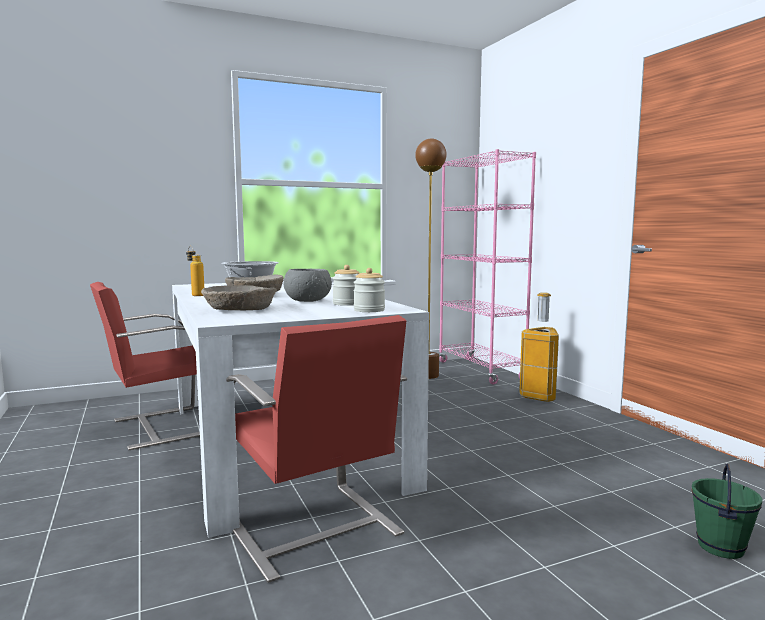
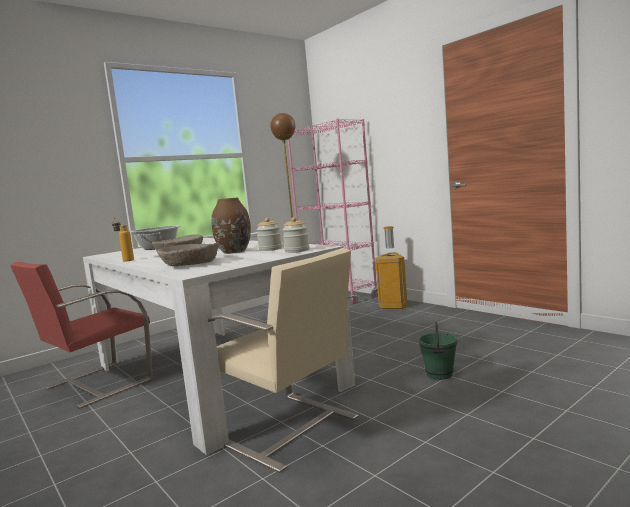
camera: 15 degrees left, 0 degrees up
red chair [226,315,407,583] -> beige chair [208,248,358,473]
grey bowl [283,269,332,302] -> brown vase [211,198,251,254]
green bucket [691,464,762,559] -> green bucket moved to [418,321,457,380]

